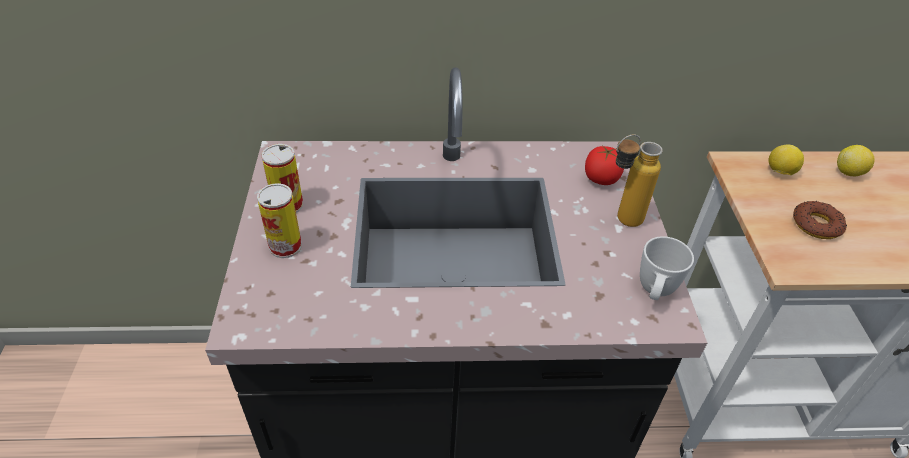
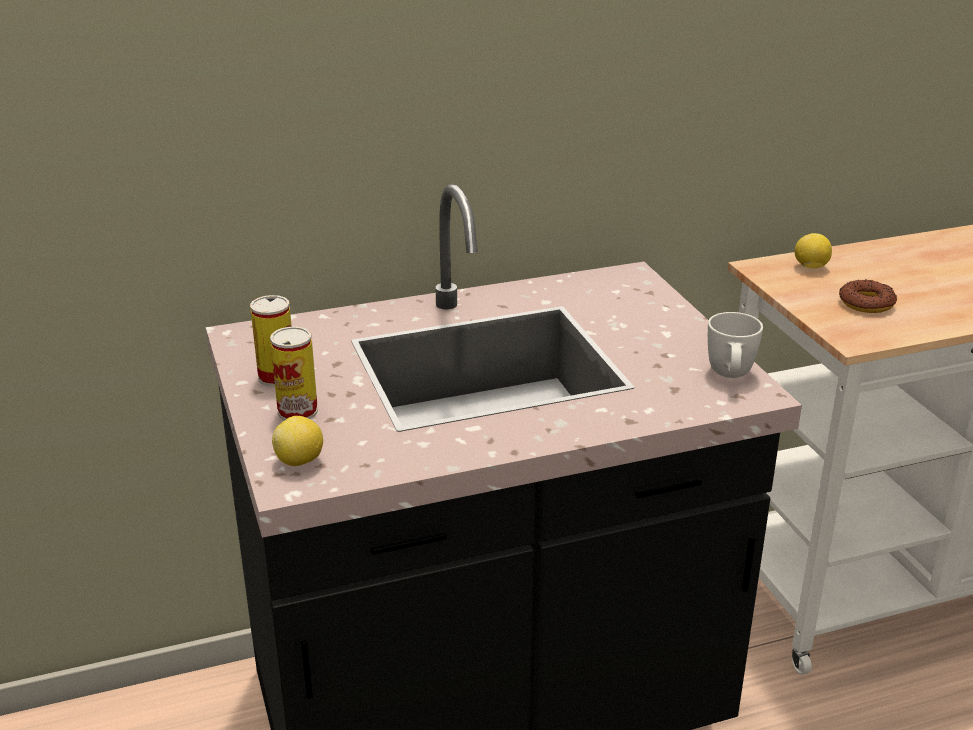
camera: 15 degrees left, 15 degrees down
tomato [585,146,624,185] -> none
bottle [616,134,663,227] -> none
lemon [837,145,875,176] -> lemon moved to [272,416,323,466]

